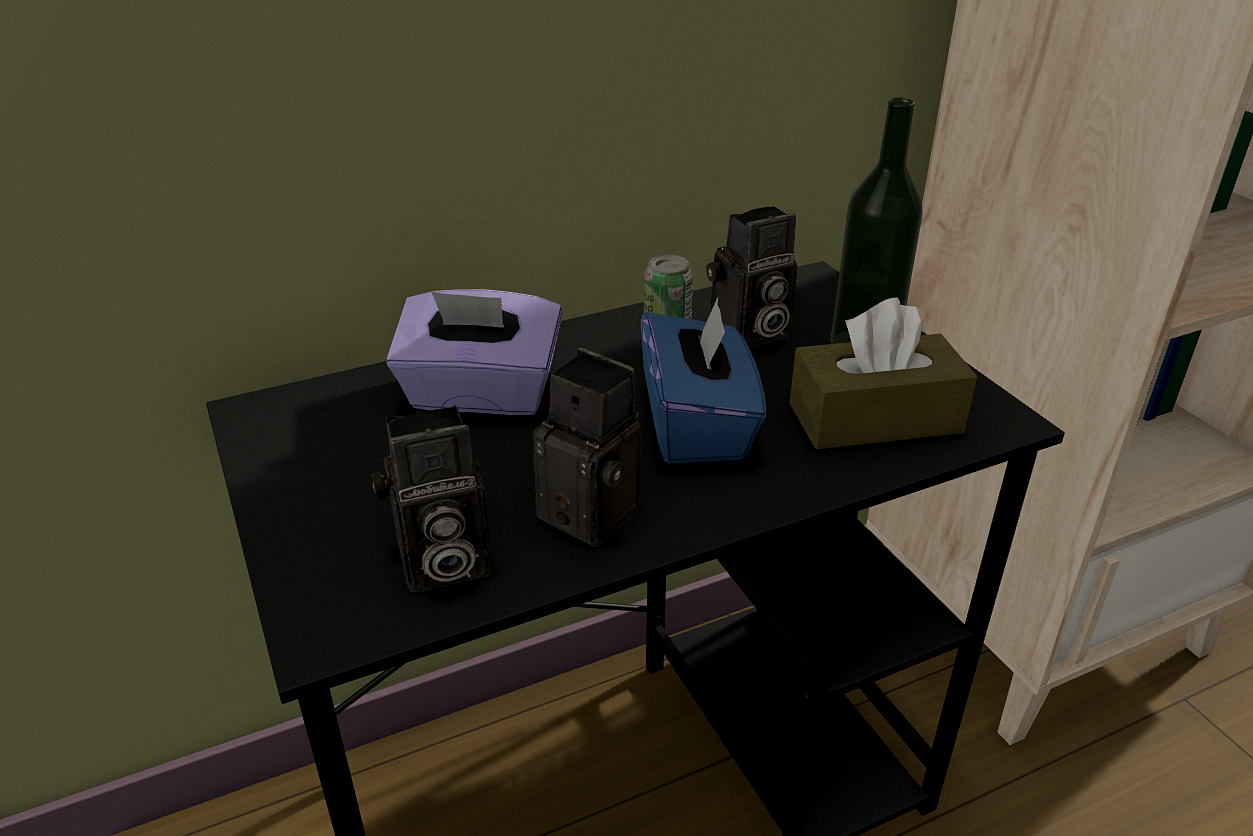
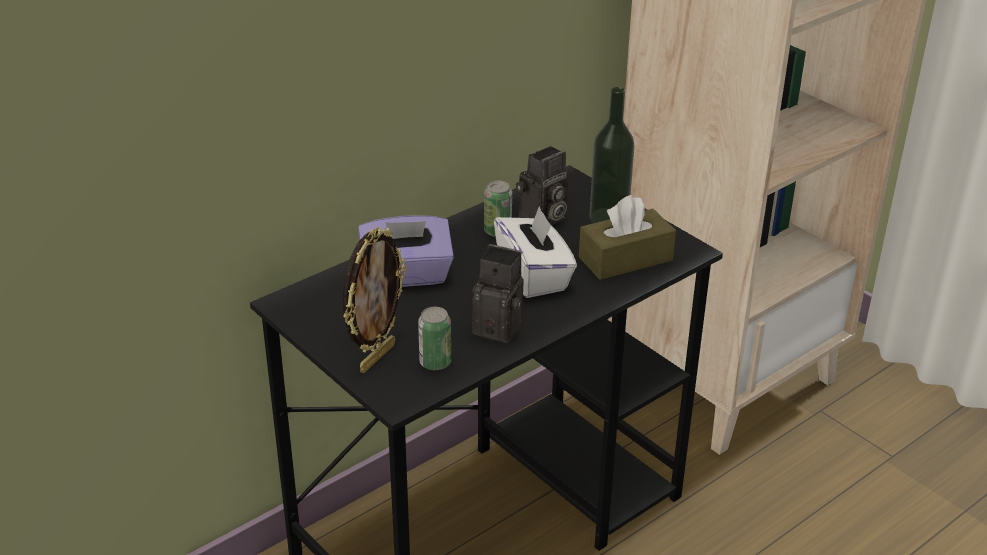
camera: 15 degrees left, 0 degrees up
camera [372,405,490,593] -> can [418,307,451,370]
blue tissue box [641,298,766,464] -> white tissue box [494,205,577,298]
none -> picture frame [343,228,406,373]

